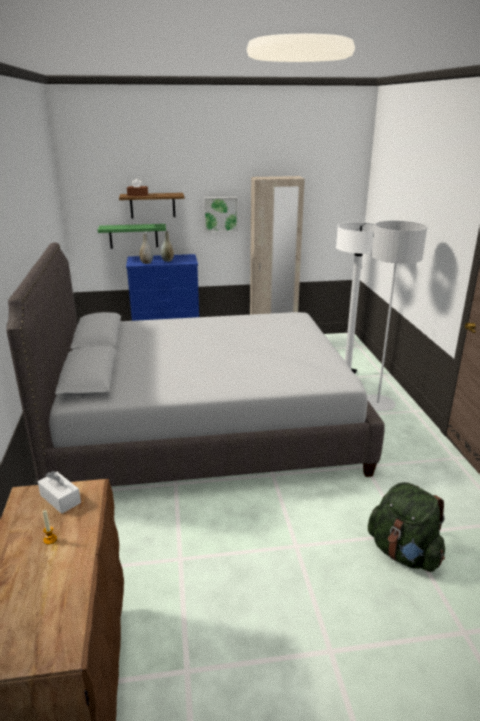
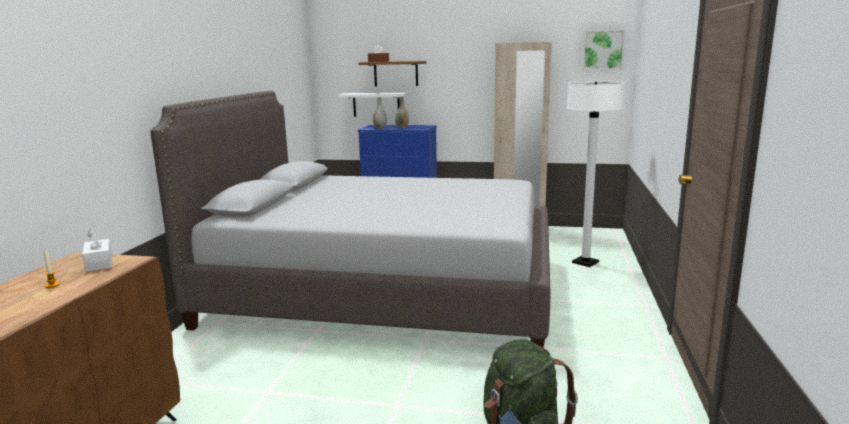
camera: 20 degrees right, 10 degrees down
green shelf [98,224,166,249] -> white shelf [338,93,408,117]
picture [203,197,238,233] -> picture moved to [583,30,625,70]
grey floor lamp [367,221,427,411] -> none

